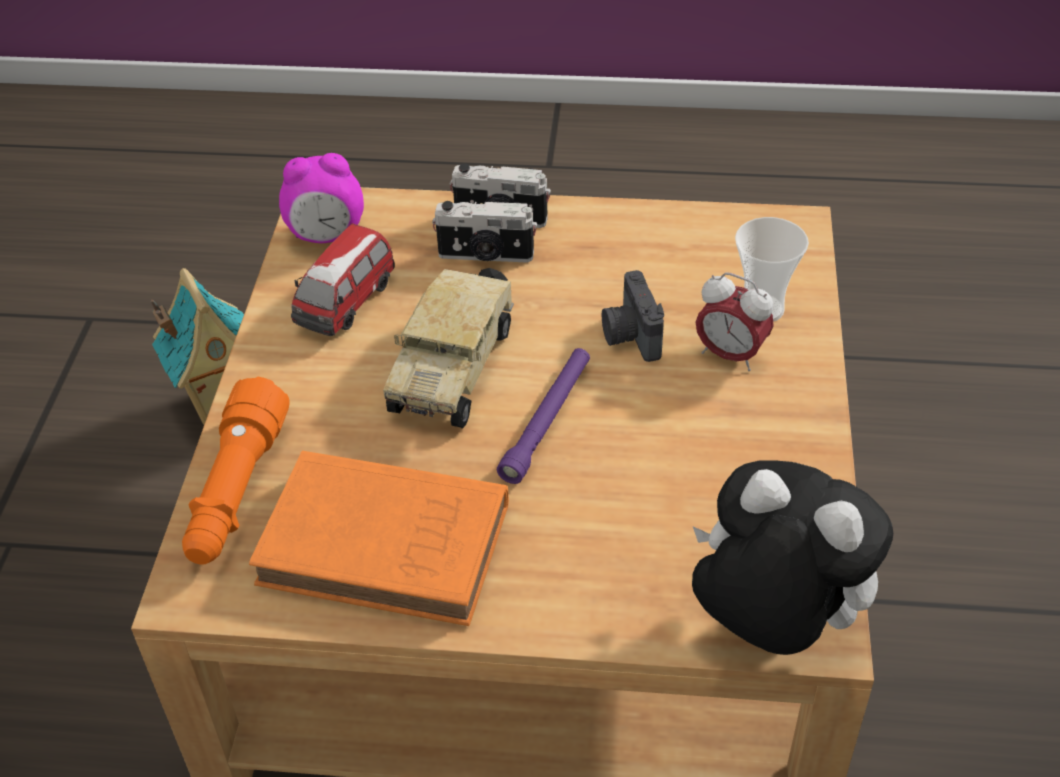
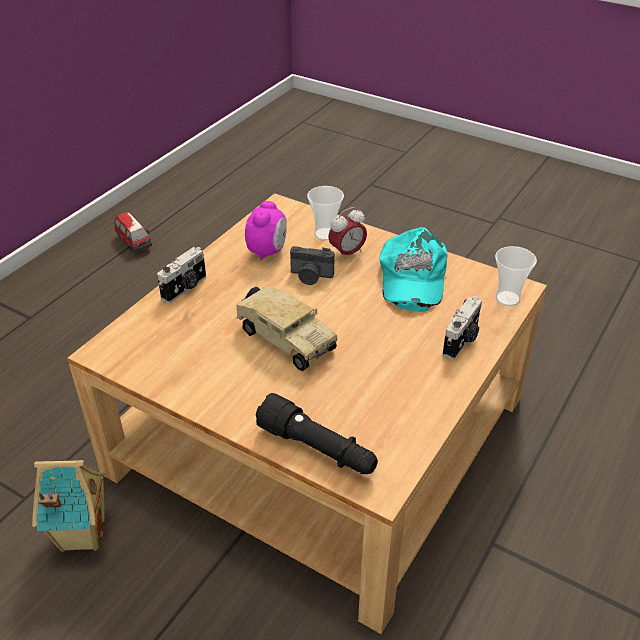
camera: 65 degrees left, 5 degrees down
orange flashlight [182,377,289,565] -> black flashlight [256,393,378,474]
orange book [249,451,509,626] -> none
alarm clock [279,153,364,243] -> alarm clock moved to [245,201,287,260]
toy car [291,223,395,336] -> toy car moved to [114,212,152,252]
camera [432,201,537,263] -> camera moved to [443,296,482,360]
purple flashlight [497,348,590,484] -> none
plush toy [692,460,893,655] -> cup [495,246,537,306]
none -> turquoise cap [379,227,448,312]

